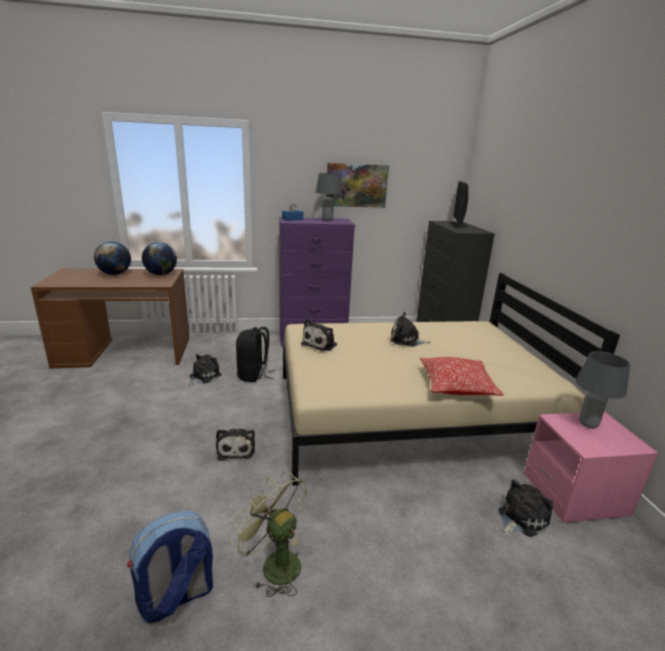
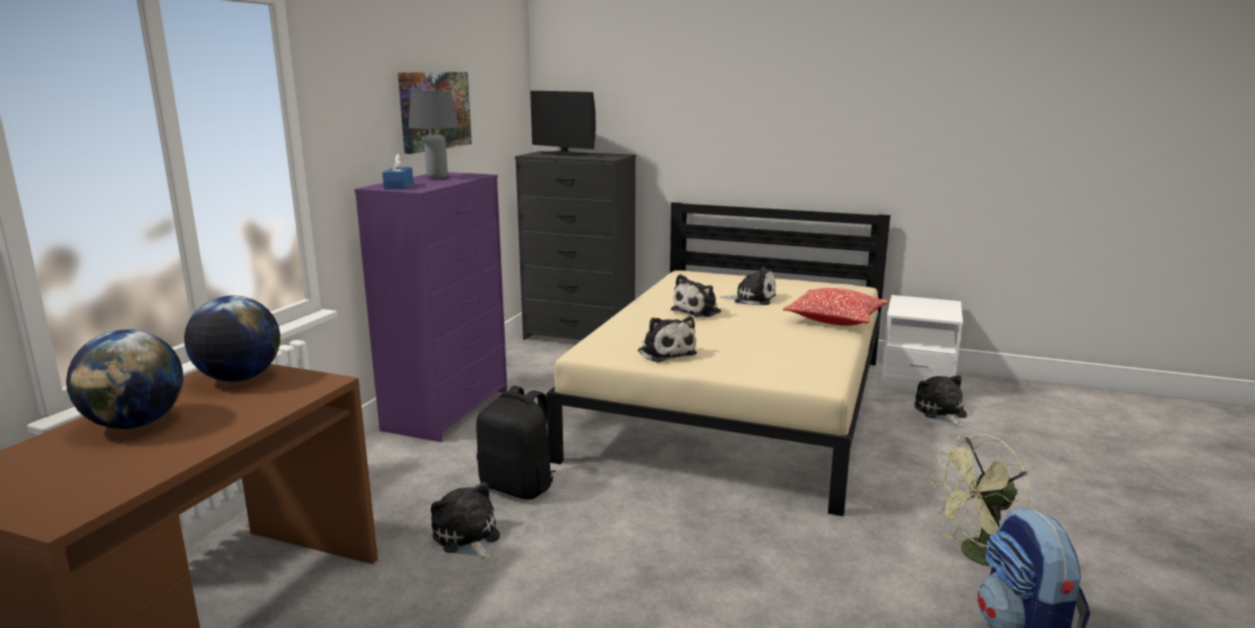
camera: 60 degrees left, 5 degrees down
plush toy [216,429,255,461] -> plush toy moved to [720,266,776,305]
pink nightstand [524,411,658,523] -> white nightstand [880,295,963,393]
grey table lamp [576,351,631,428] -> none

